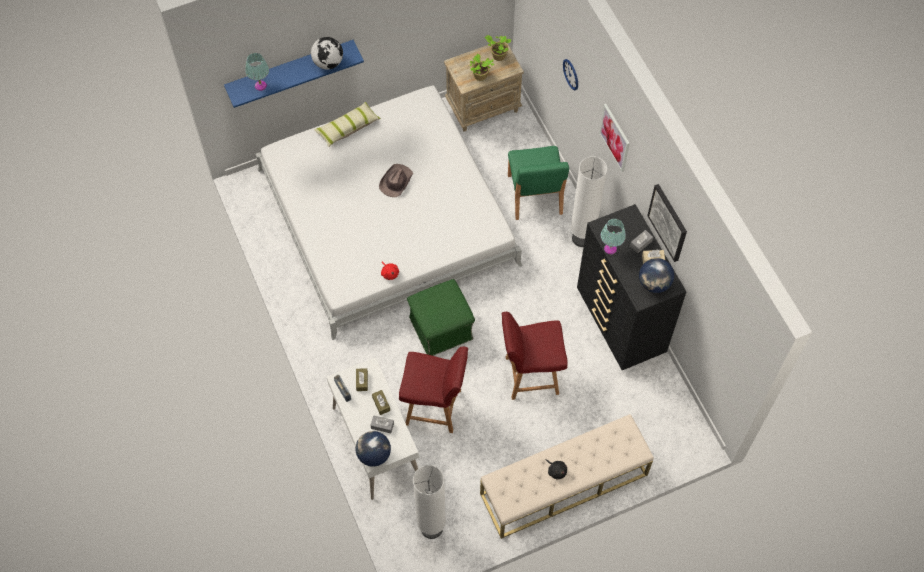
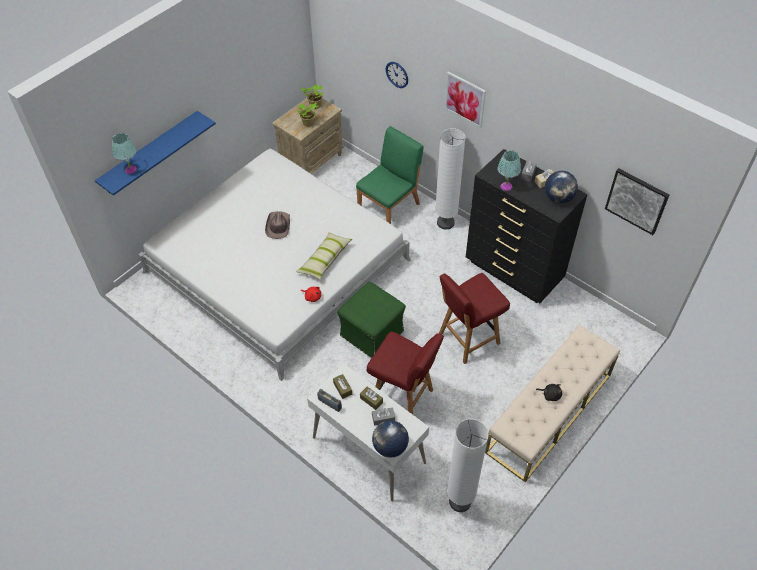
camera: 25 degrees left, 10 degrees down
globe [311,37,343,70] -> none
pillow [314,102,381,147] -> pillow moved to [296,233,352,280]
red chair [399,346,468,433] -> red chair turned 45 degrees clockwise [367,331,444,414]
green chair [508,146,569,220] -> green chair turned 105 degrees counterclockwise [356,126,424,224]
picture [647,184,687,262] -> picture moved to [605,168,669,235]

